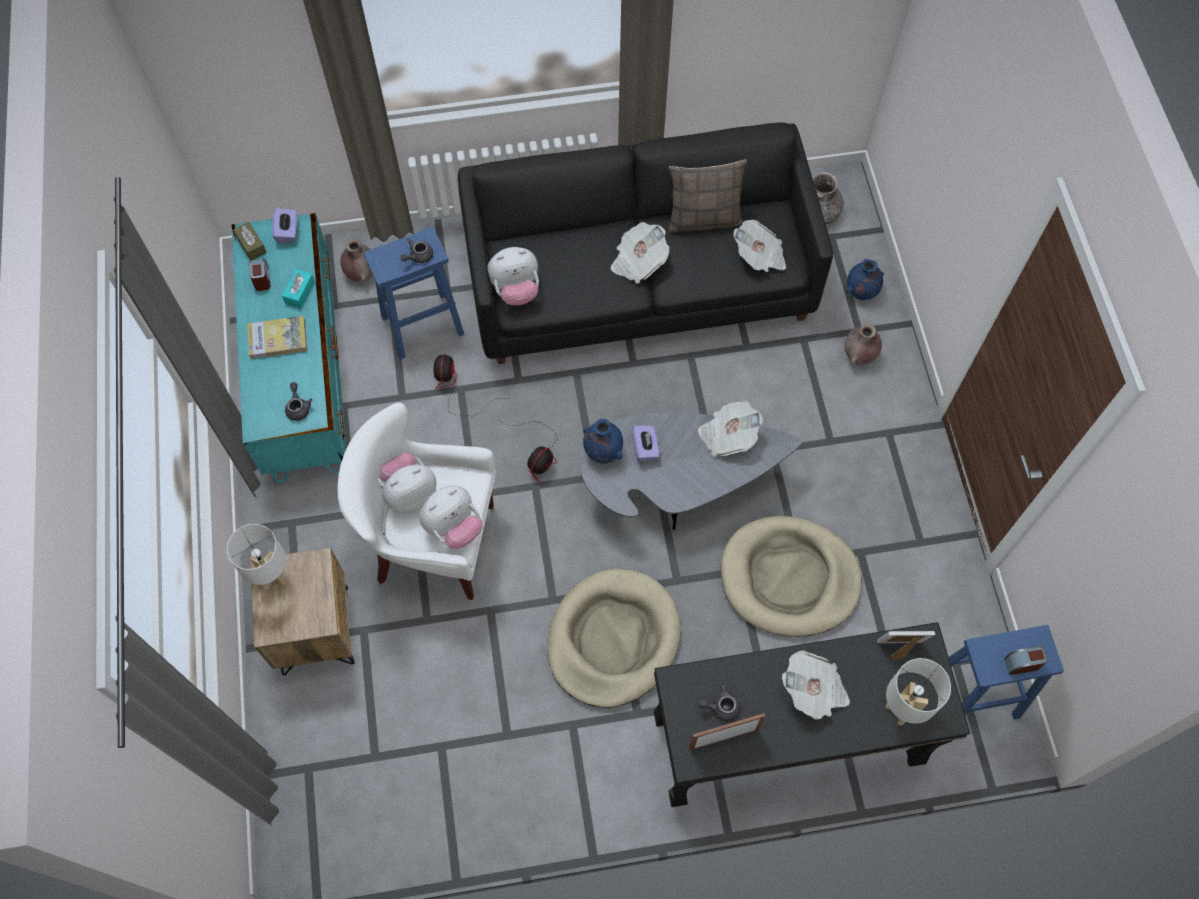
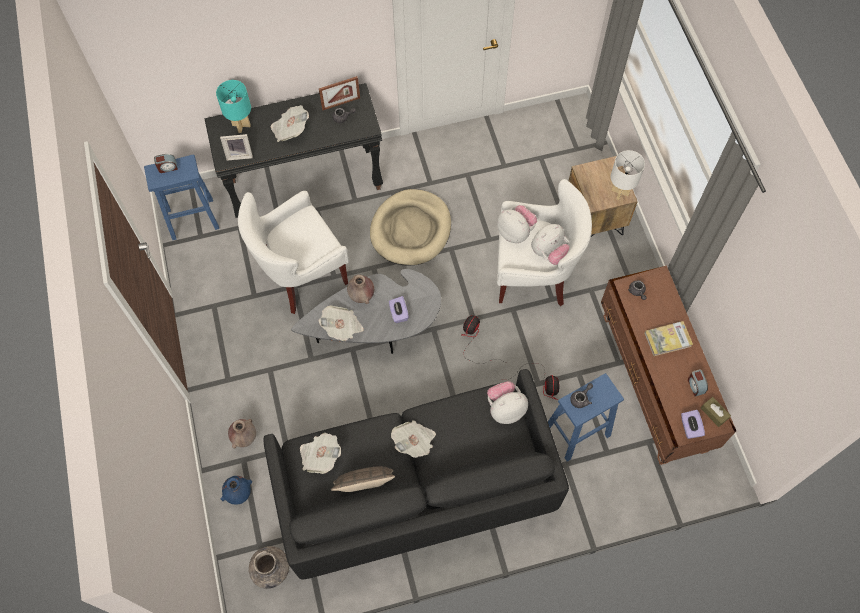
camera: 175 degrees right, 0 degrees up
turquoise tv stand [232,213,347,483] -> brown tv stand [601,265,736,465]
turquoise tissue box [282,269,315,308] -> none
brown vase [340,239,372,282] -> brown vase moved to [347,275,374,304]
plush toy [419,485,483,549] -> plush toy turned 90 degrees clockwise [497,205,537,243]
blue vase [583,419,623,464] -> none
beige dog bed [721,516,862,637] -> white armchair [238,191,349,314]
white table lamp [886,658,951,726] -> turquoise table lamp [216,80,251,133]

